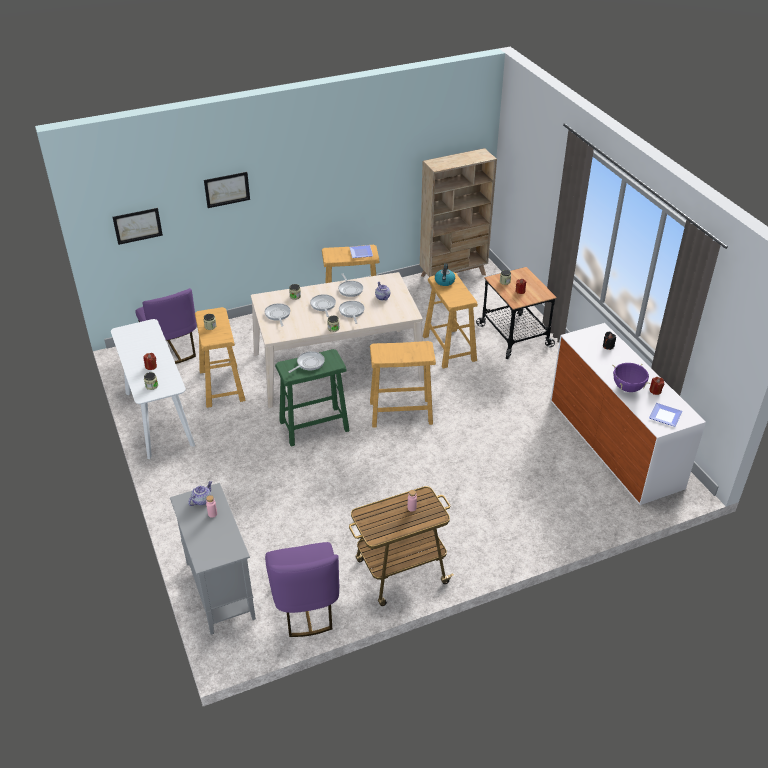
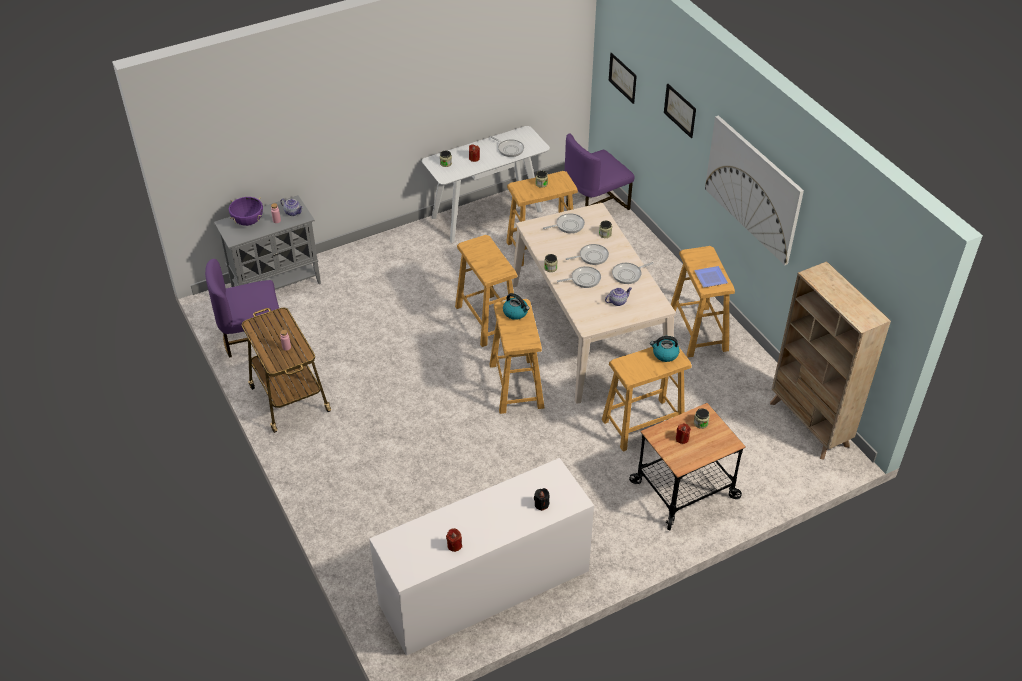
camera: 85 degrees right, 5 degrees up
green stool [275,349,350,447] -> beige stool [455,235,517,347]
frying pan [288,351,325,373] -> frying pan moved to [490,136,524,157]
purple cooking pot [612,363,650,392] -> purple cooking pot moved to [229,197,263,226]
plate [649,403,682,427] -> none
none -> kettle [503,293,530,320]
none -> picture [705,115,804,265]

